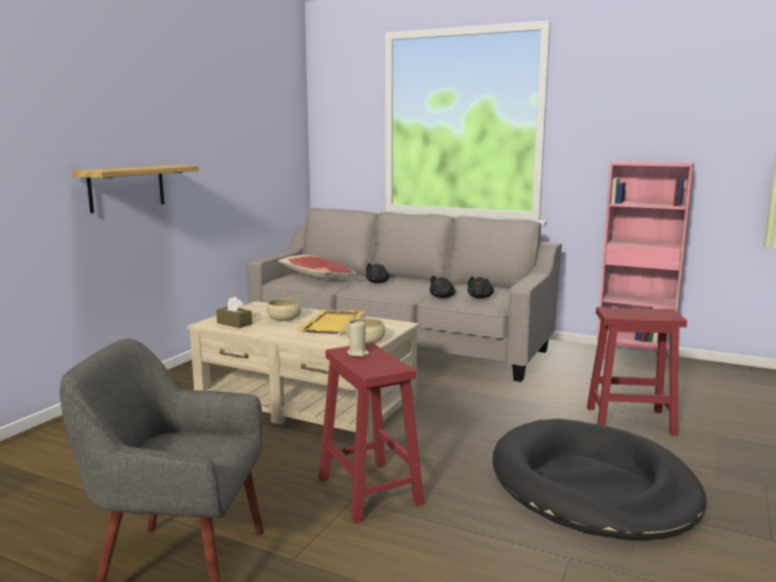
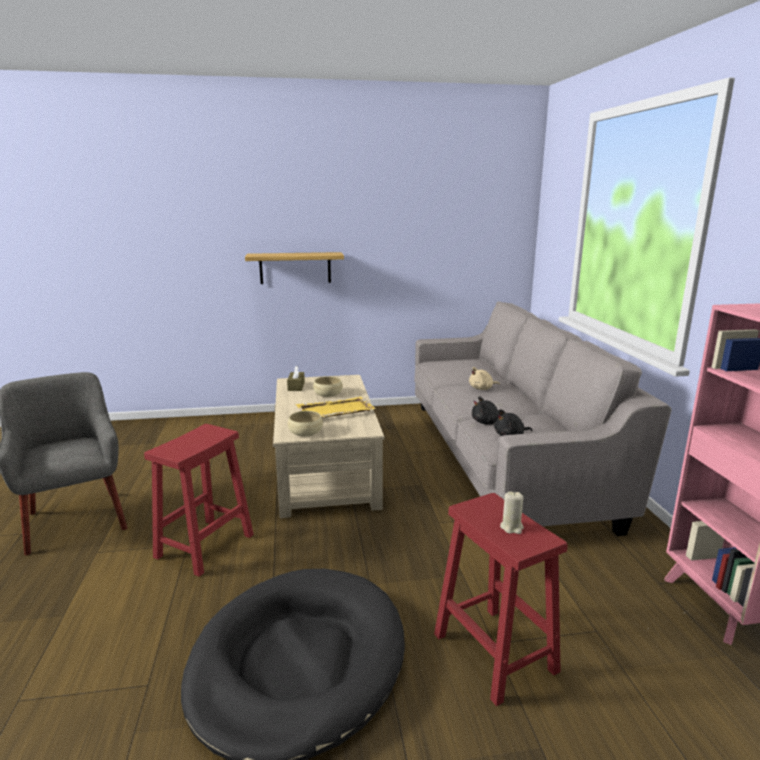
camera: 55 degrees right, 5 degrees up
pillow [278,255,356,279] -> none
beige candle [347,320,369,357] -> beige candle moved to [500,492,524,534]
black plush toy [366,263,390,283] -> beige plush toy [469,367,500,390]

